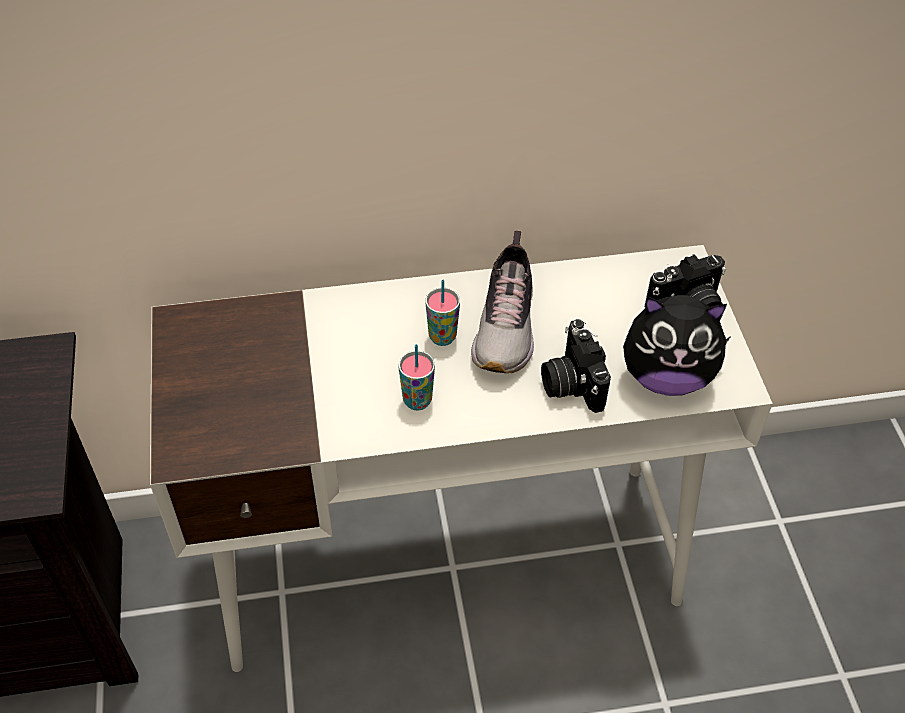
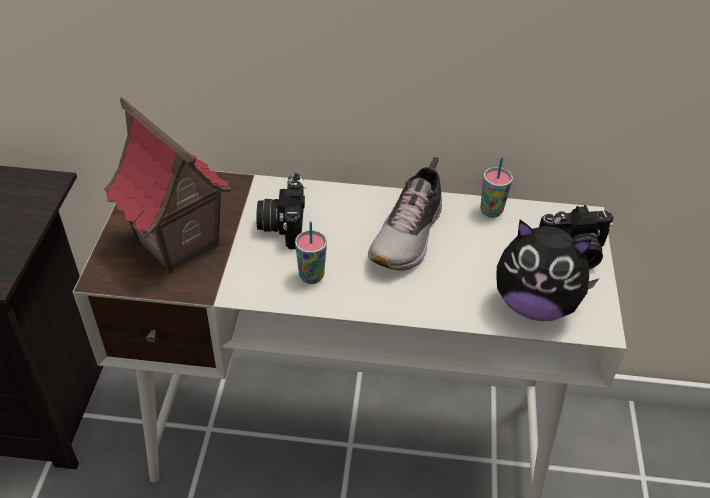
camera: 15 degrees right, 5 degrees down
cup [426,280,460,346] -> cup moved to [480,157,513,218]
camera [541,319,611,413] -> camera moved to [256,173,307,249]
none -> toy house [103,97,232,273]

